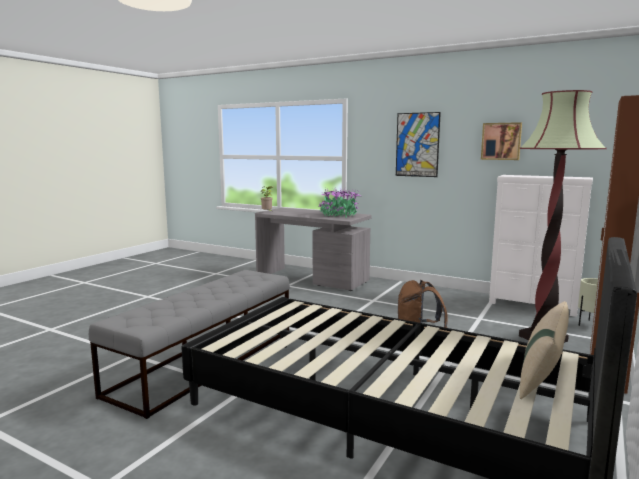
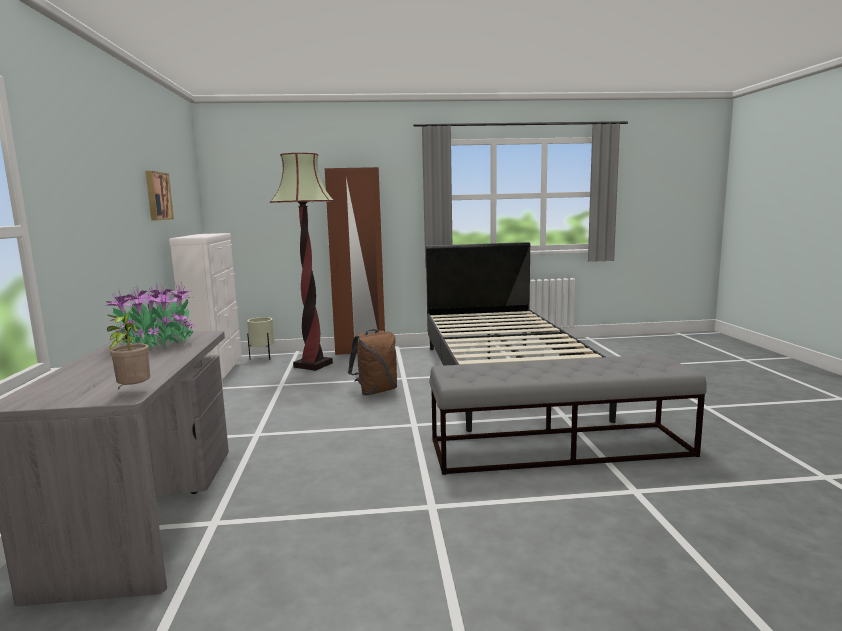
camera: 125 degrees left, 0 degrees up
picture [396,112,441,177] -> none
beige pillow [520,301,569,399] -> none

